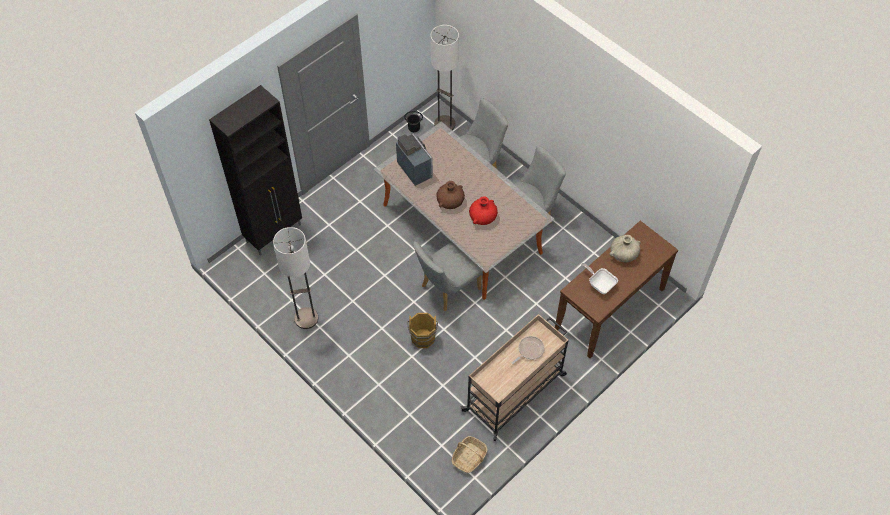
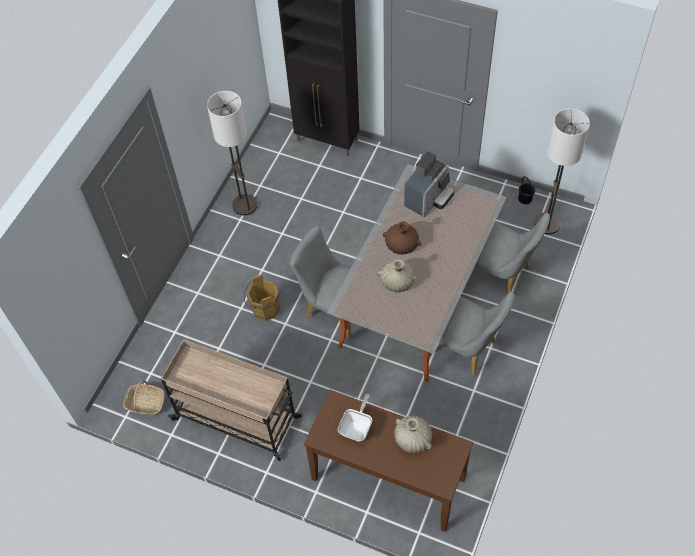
camera: 70 degrees right, 0 degrees up
red vase [469,196,498,225] -> beige vase [377,259,418,293]
frying pan [511,336,544,364] -> none

